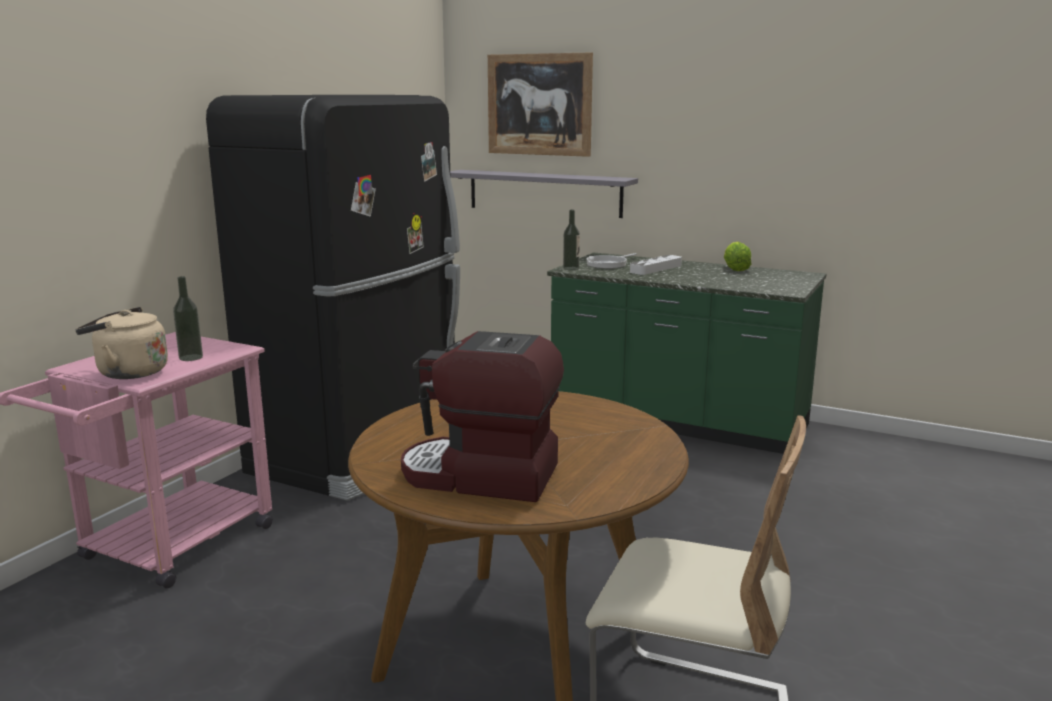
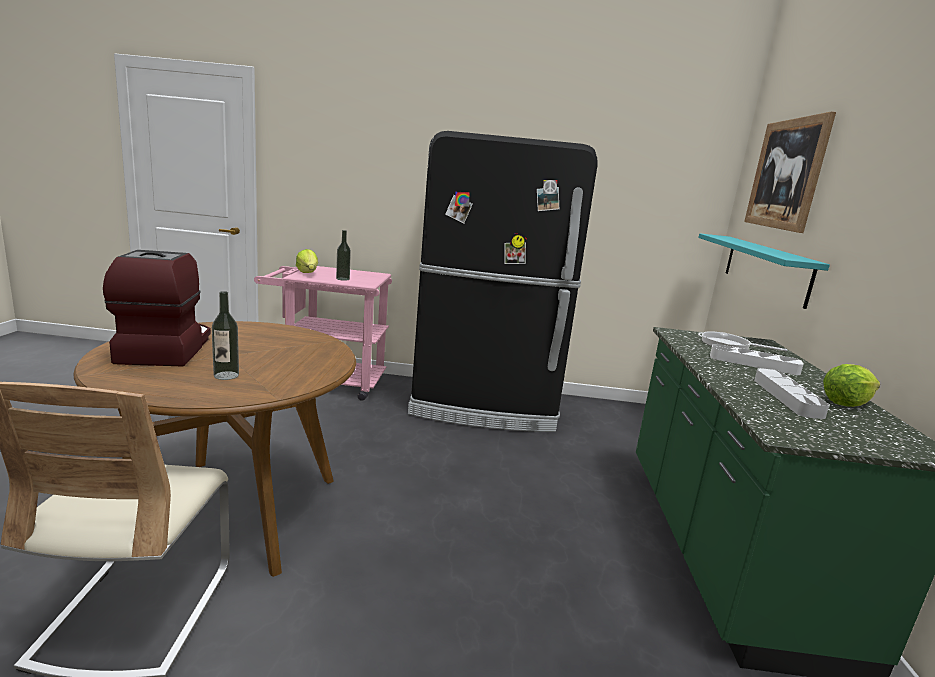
camera: 65 degrees right, 0 degrees up
beige kettle [75,307,168,379] -> lettuce [296,249,318,273]
grey shelf [450,170,638,218] -> turquoise shelf [698,233,830,309]
bottle [563,210,580,270] -> bottle moved to [212,291,239,380]
none -> grey tray [754,368,830,419]

